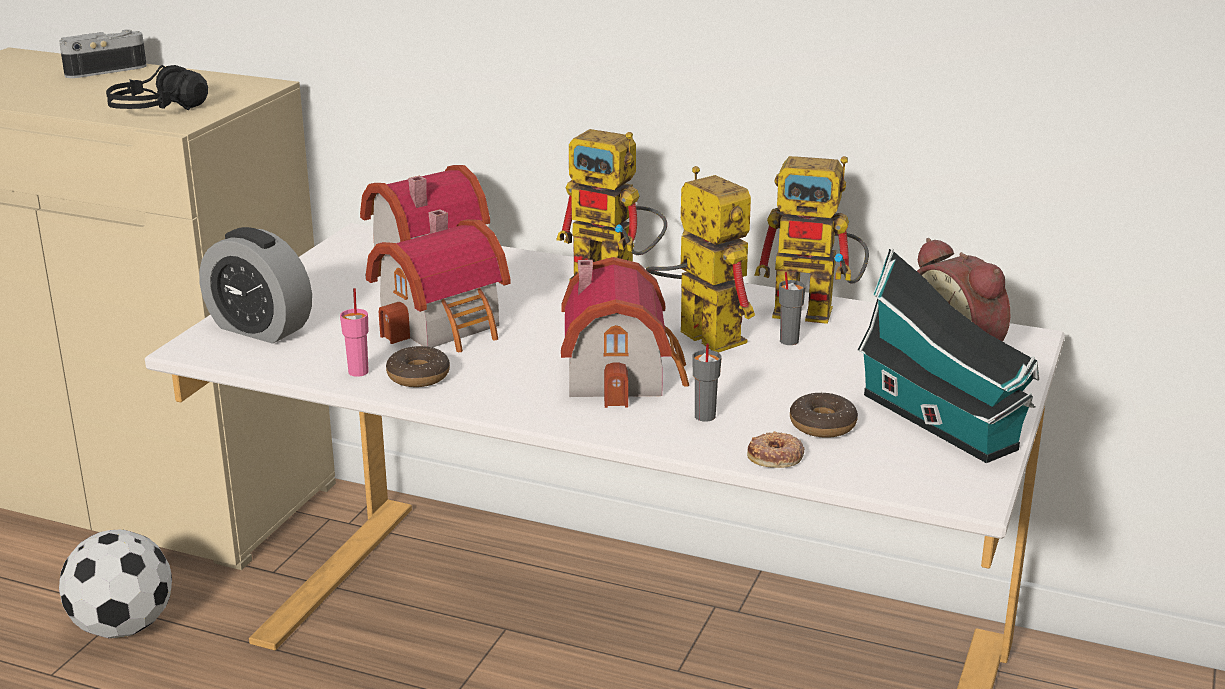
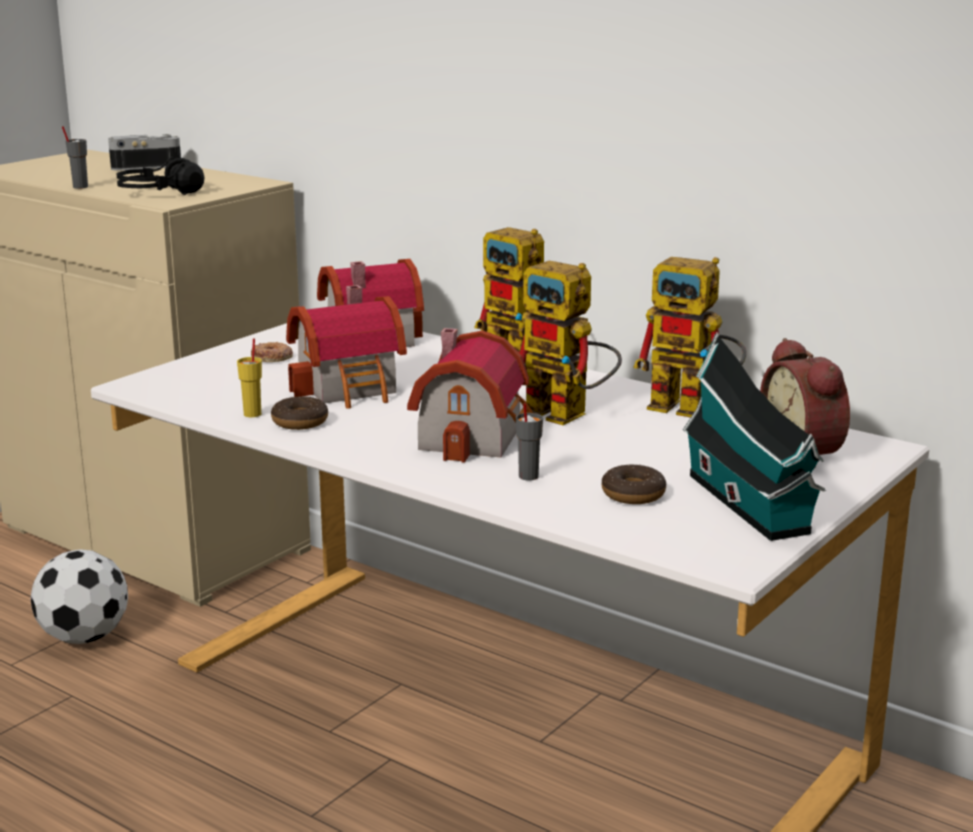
camera: 15 degrees right, 5 degrees down
alarm clock [199,227,312,344] -> none
pink cup [340,288,369,377] -> yellow cup [237,339,262,417]
toy robot [646,166,755,353] -> toy robot turned 150 degrees clockwise [520,261,622,425]
donut [747,431,805,468] -> donut moved to [251,342,293,362]
grey cup [779,272,806,345] -> grey cup moved to [62,126,88,189]

